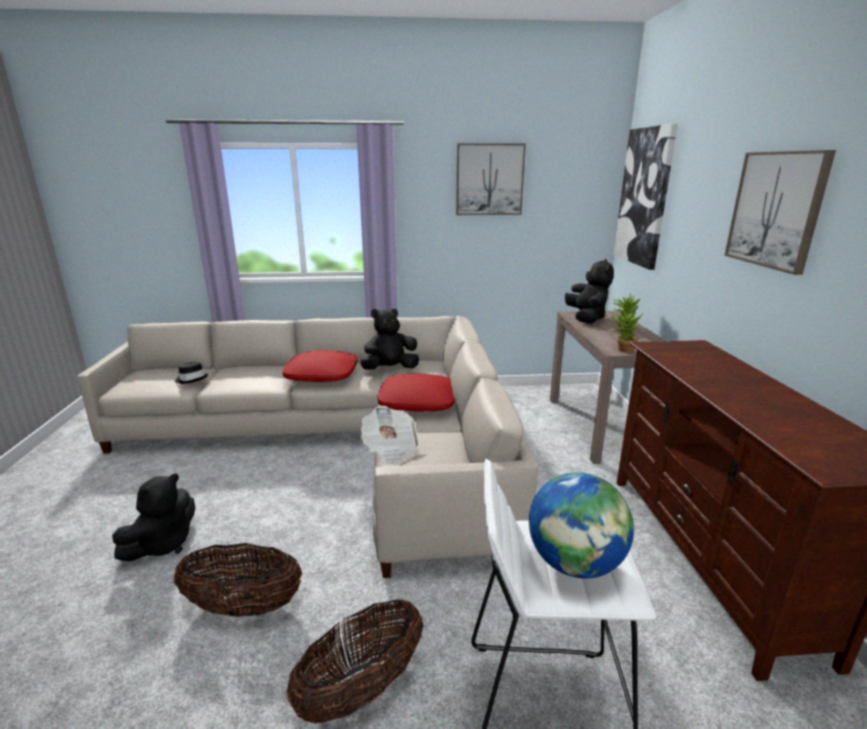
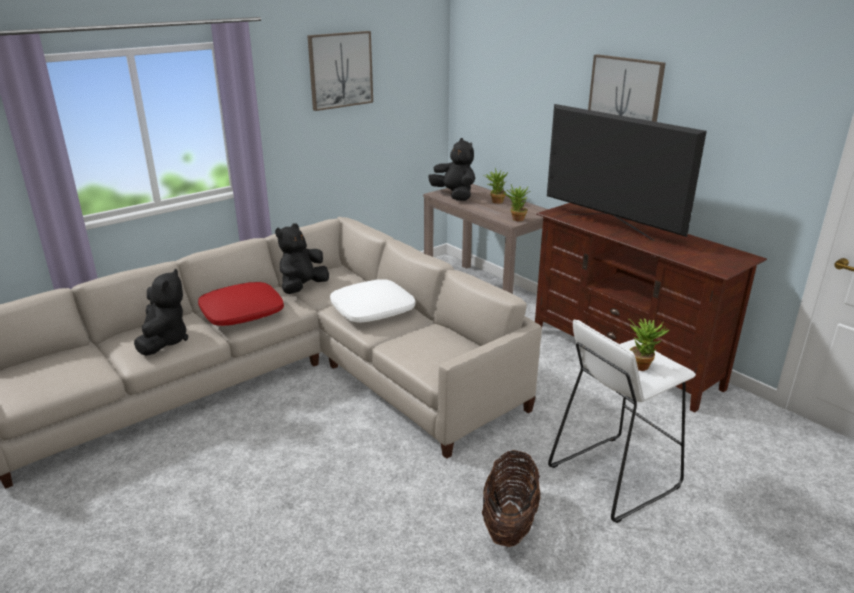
camera: 35 degrees left, 5 degrees up
black plush toy [112,474,195,561] -> black plush toy moved to [134,269,188,356]
basket [173,543,302,617] -> none
black hat [175,362,208,384] -> none
newspaper [361,406,419,466] -> none
red pillow [377,374,455,412] -> white pillow [330,280,415,322]
globe [529,472,634,579] -> potted plant [629,318,669,371]
picture [614,124,678,270] -> none
none -> television [547,104,707,240]

